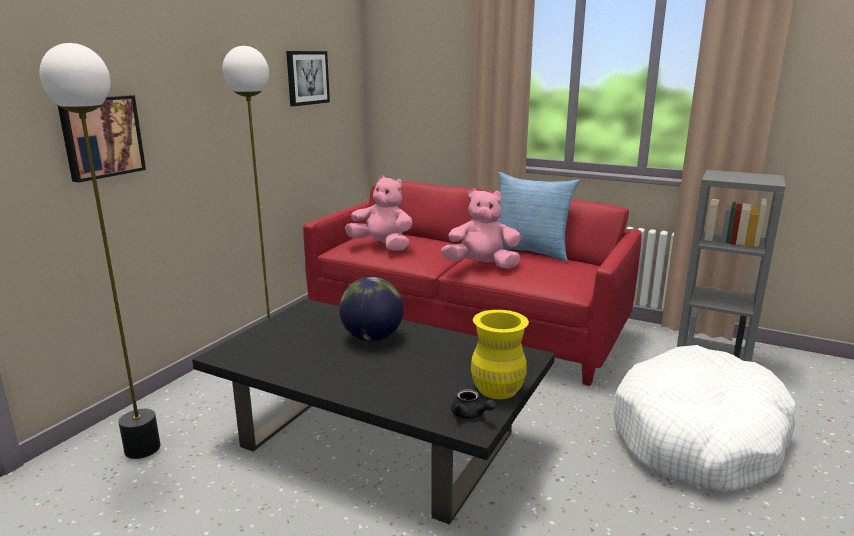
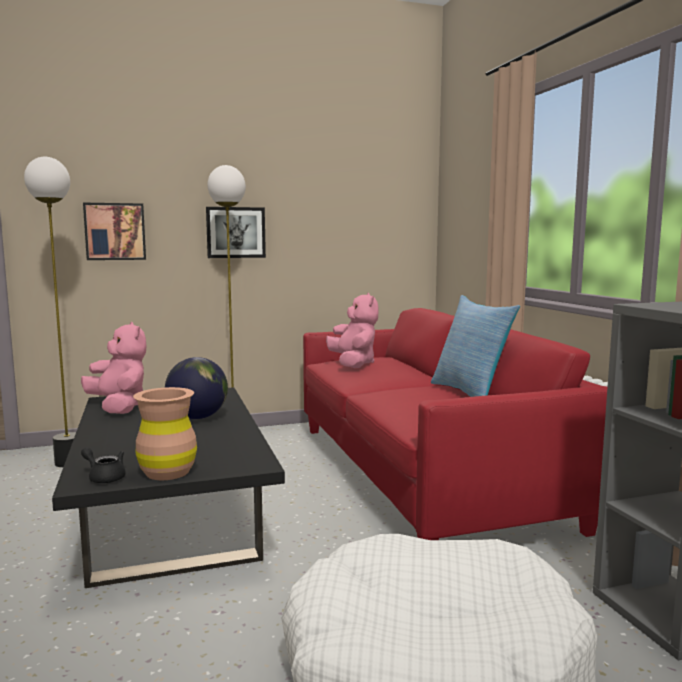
camera: 45 degrees right, 10 degrees down
picture [286,51,330,106] -> picture moved to [206,207,266,258]
pink plush toy [441,188,521,269] -> pink plush toy moved to [81,322,146,414]
black teapot [451,389,496,419] -> black teapot turned 120 degrees clockwise [81,447,126,483]
yellow vase [471,310,529,399] -> brown vase [133,387,197,480]

